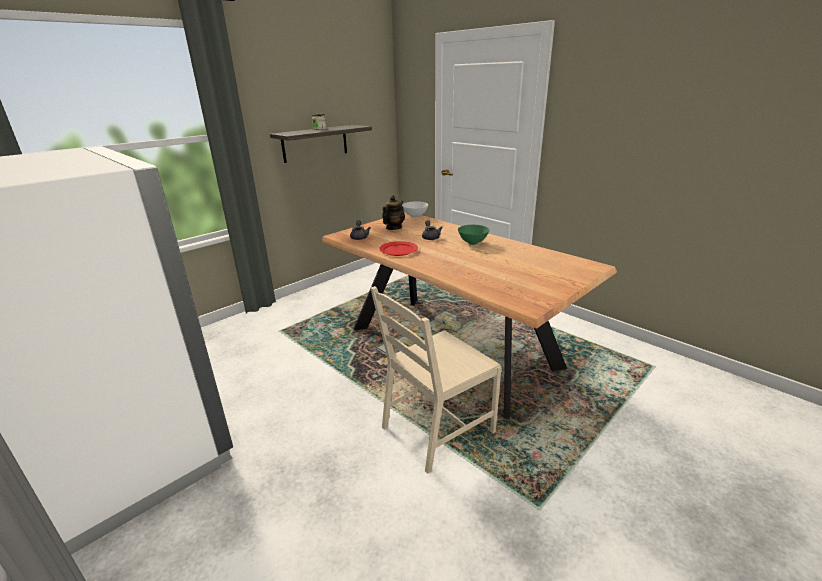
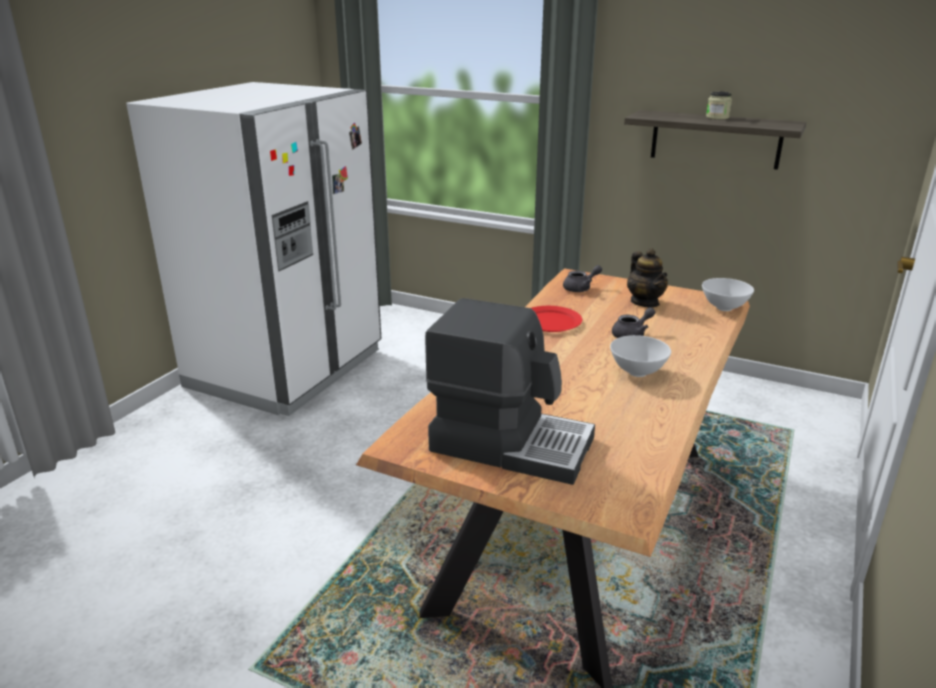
camera: 70 degrees right, 0 degrees up
beige chair [370,286,502,474] -> none
teapot [382,196,405,230] -> teapot turned 60 degrees clockwise [627,248,668,307]
green bowl [458,225,489,245] -> white bowl [610,335,671,377]
none -> coffee machine [425,298,595,485]

